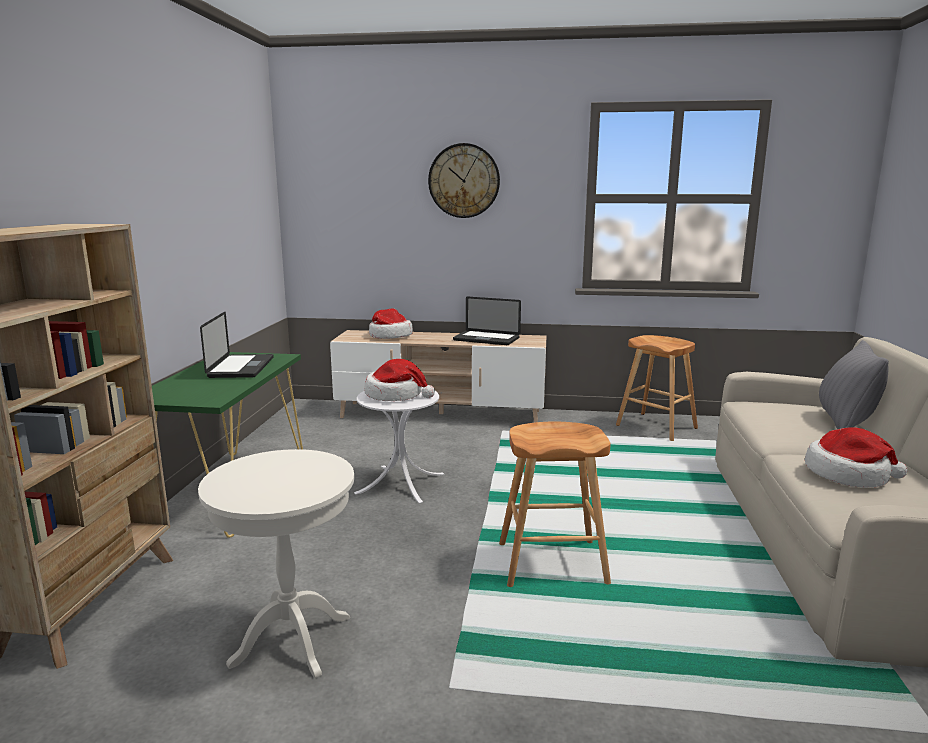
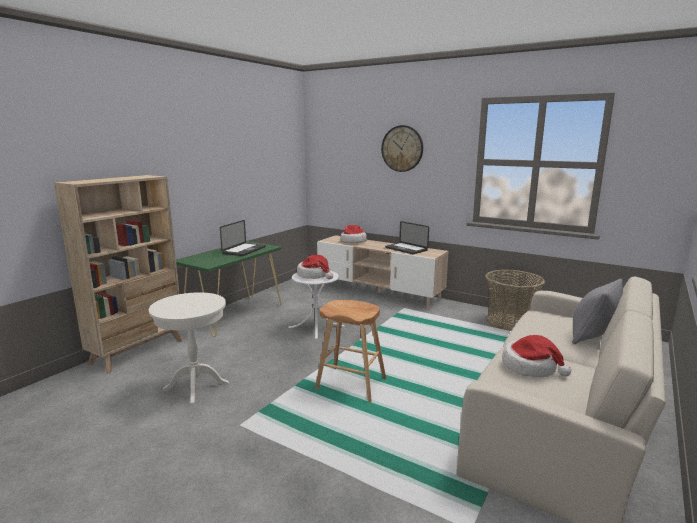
camera: 25 degrees right, 0 degrees up
brown stool [616,335,698,441] -> basket [485,270,545,331]

